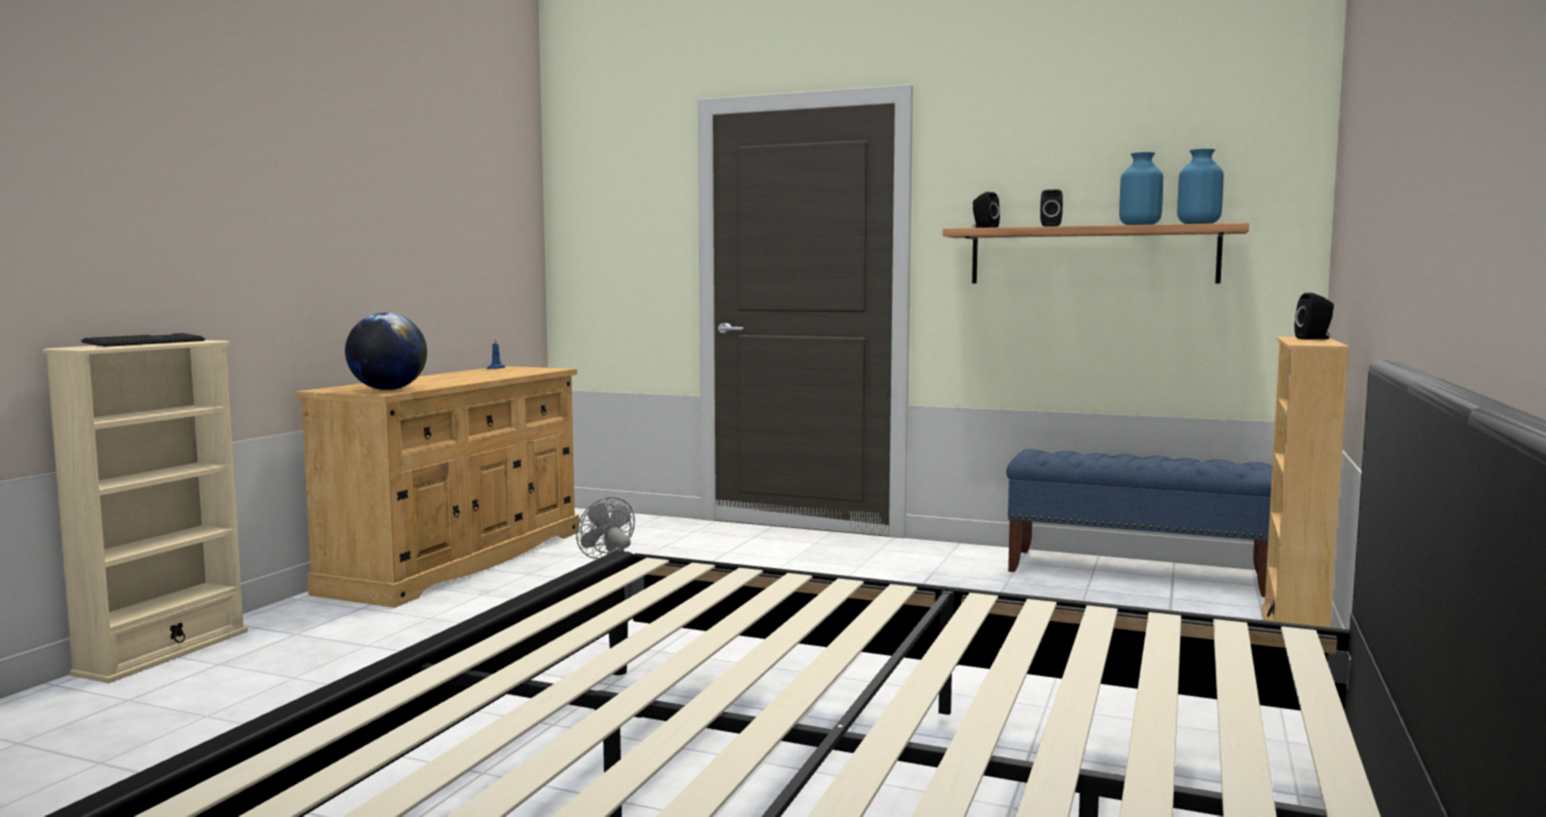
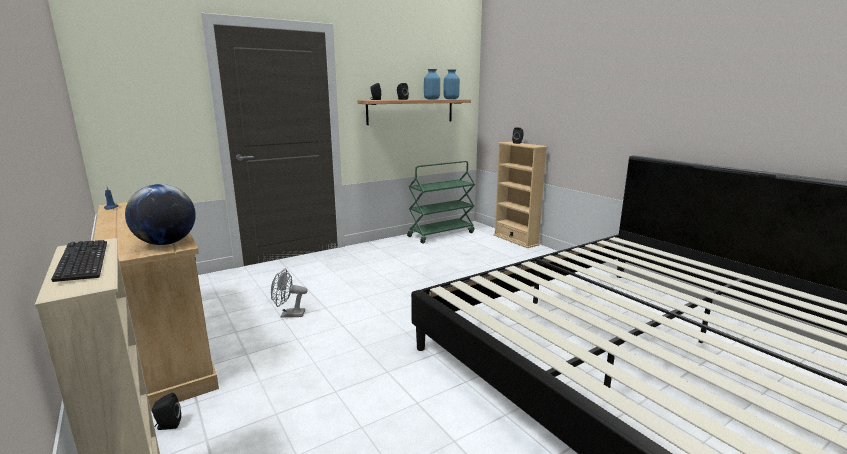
camera: 55 degrees left, 10 degrees up
blue bench [1006,449,1272,597] -> green cart [407,161,475,244]
none -> black speaker [152,393,181,430]

